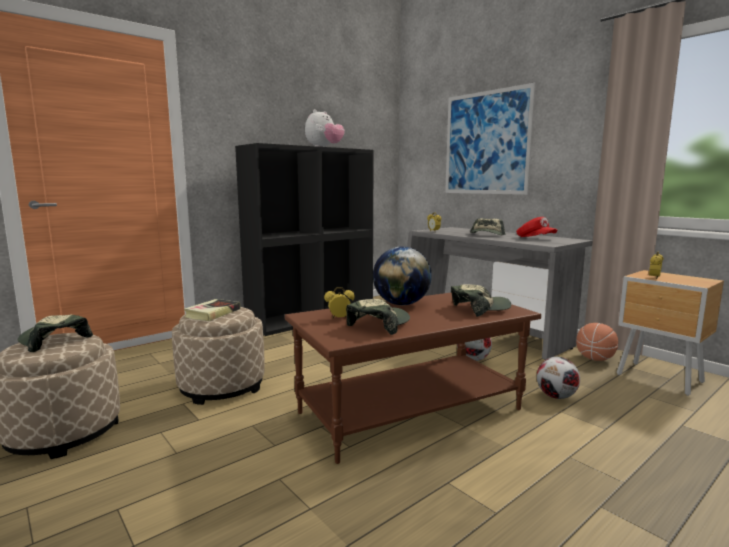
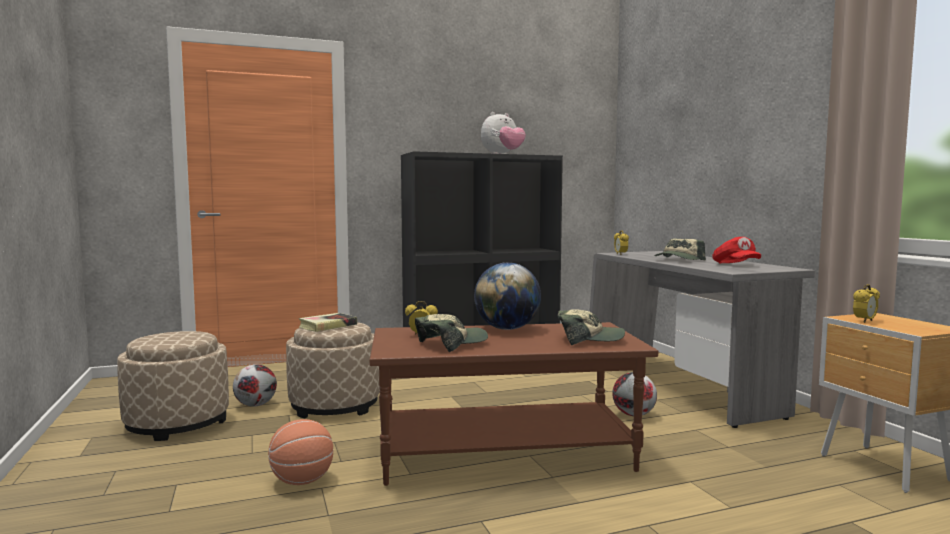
camera: 20 degrees right, 5 degrees down
cap [18,315,93,352] -> none
picture [445,83,536,195] -> none
football [537,357,580,399] -> football moved to [233,364,277,407]
basketball [576,323,618,361] -> basketball moved to [268,419,333,485]

